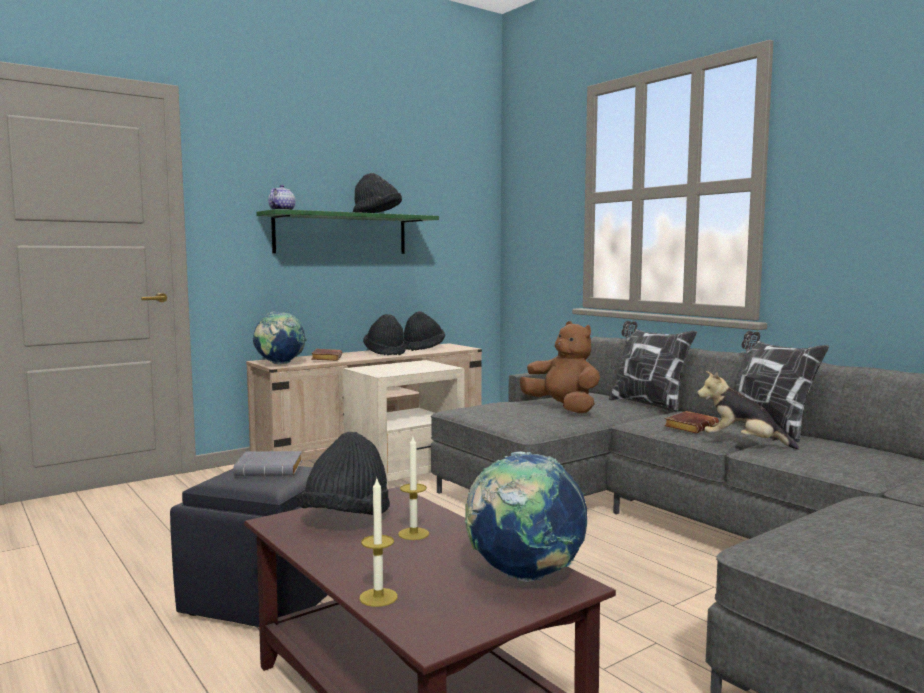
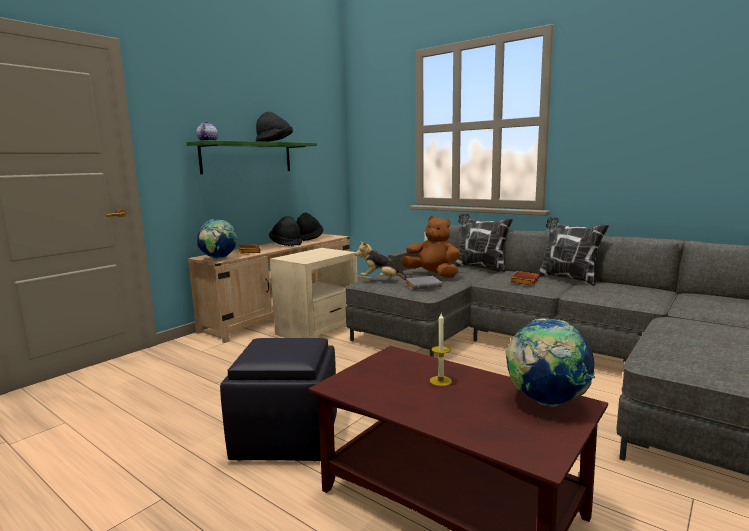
camera: 15 degrees left, 5 degrees up
grey book [233,451,302,476] -> grey book moved to [405,276,442,290]
black hat [296,432,390,515] -> none
candle [359,479,398,607] -> none
plush toy [697,371,799,449] -> plush toy moved to [355,241,409,280]

